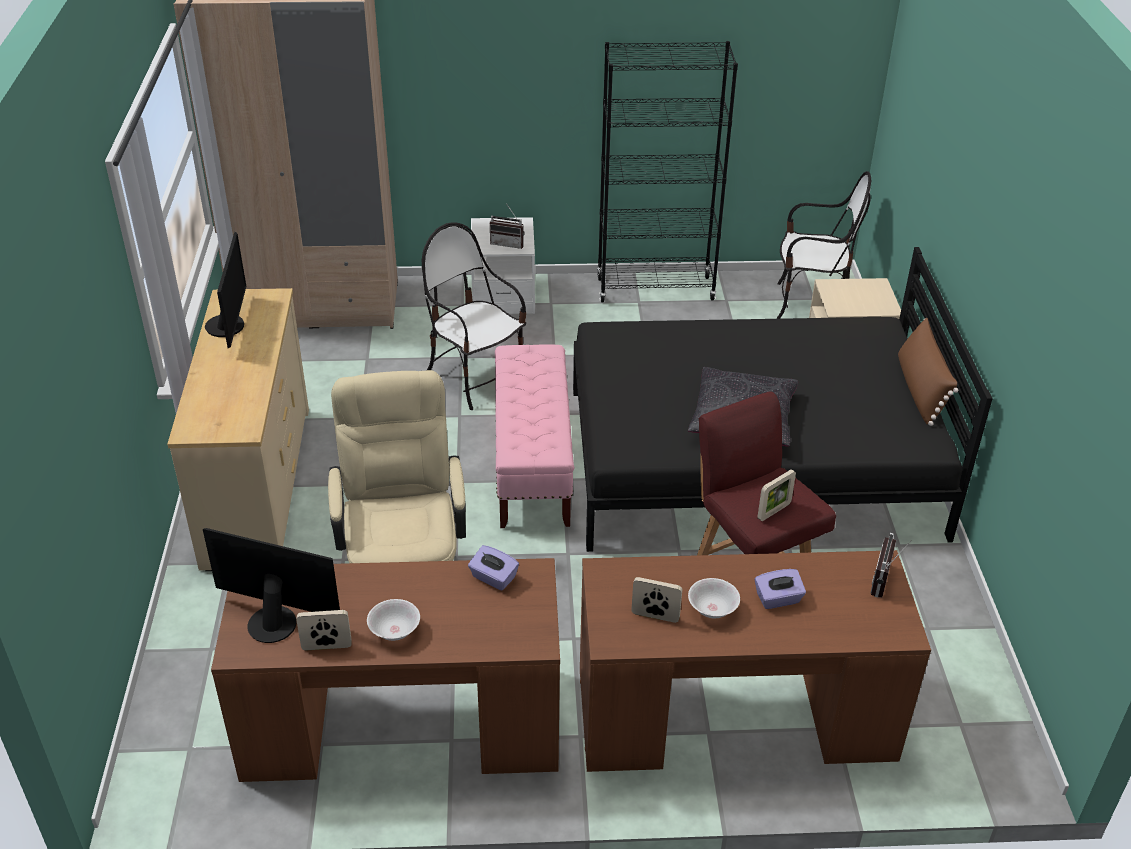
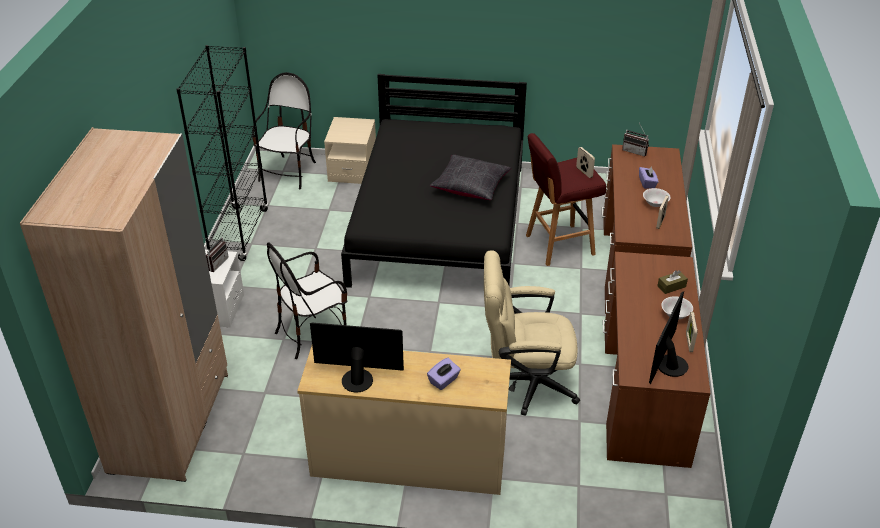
camera: 80 degrees left, 0 degrees up
purple tissue box [468,545,519,591] -> purple tissue box moved to [427,358,461,390]
pink bench [495,344,574,528] -> none
brown pillow [898,318,959,426] -> none
none -> brown tissue box [658,270,688,294]

